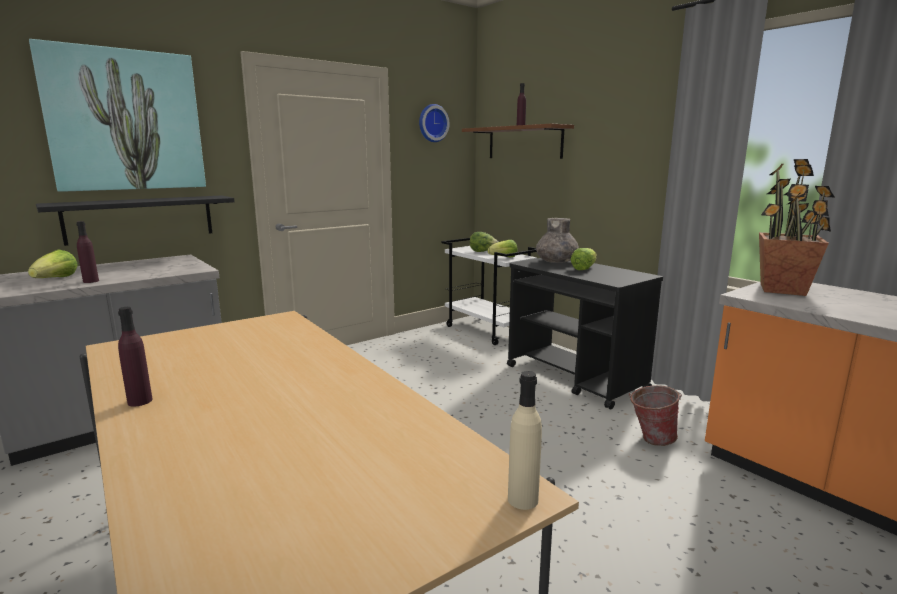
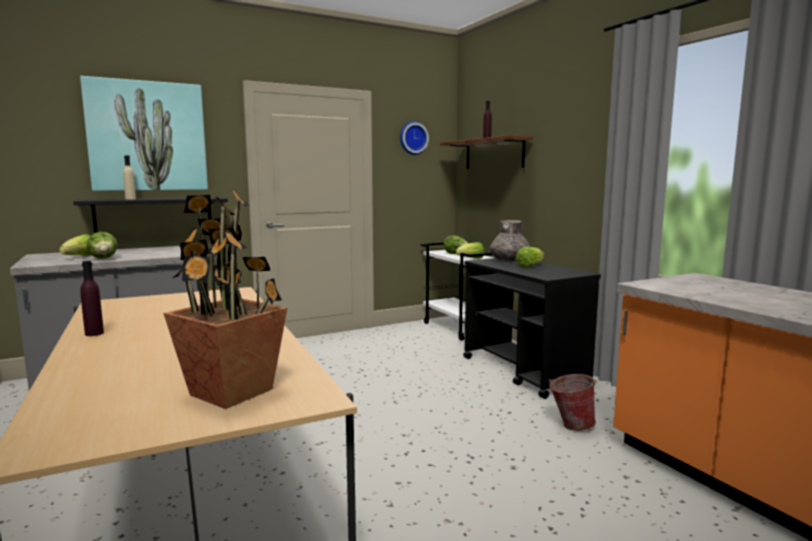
camera: 10 degrees right, 5 degrees down
purple bottle [76,221,99,283] -> lettuce [87,232,118,259]
beige bottle [508,371,542,510] -> beige bottle moved to [123,156,136,200]
potted plant [759,159,834,296] -> potted plant moved to [163,188,287,409]

